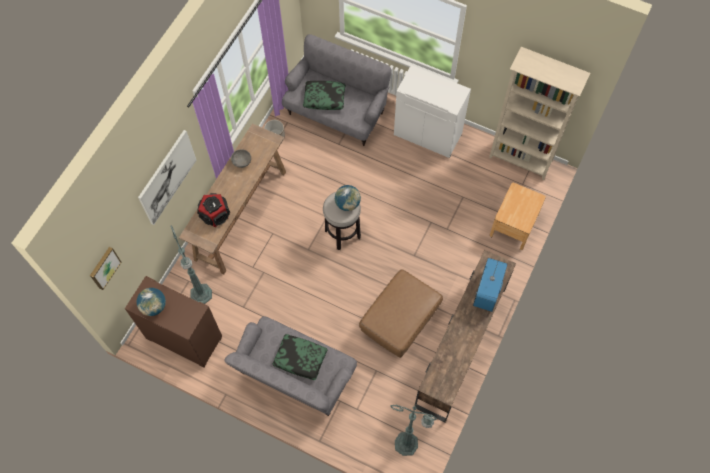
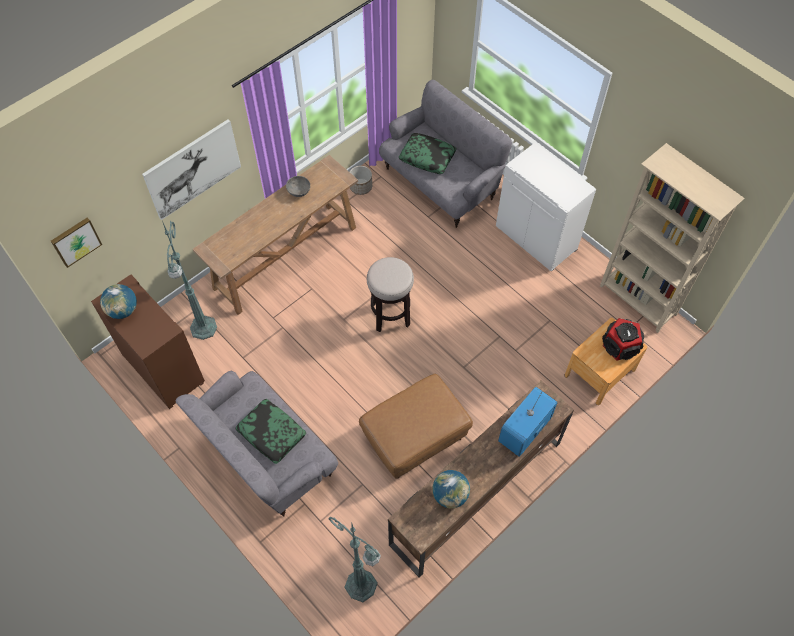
camera: 20 degrees right, 5 degrees down
speaker [197,193,230,227] -> speaker moved to [602,318,644,361]
globe [335,185,361,211] -> globe moved to [432,470,470,508]

